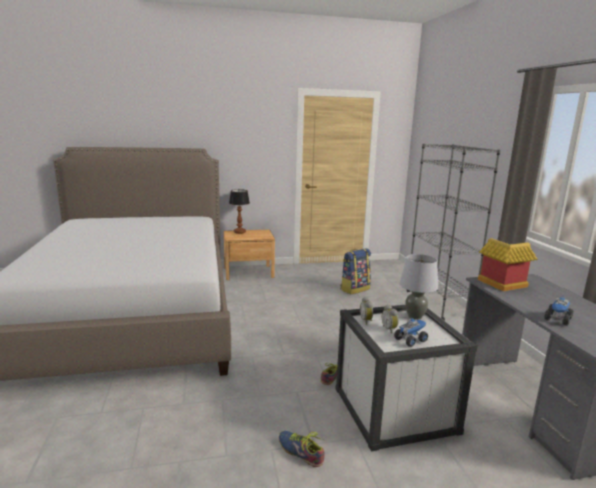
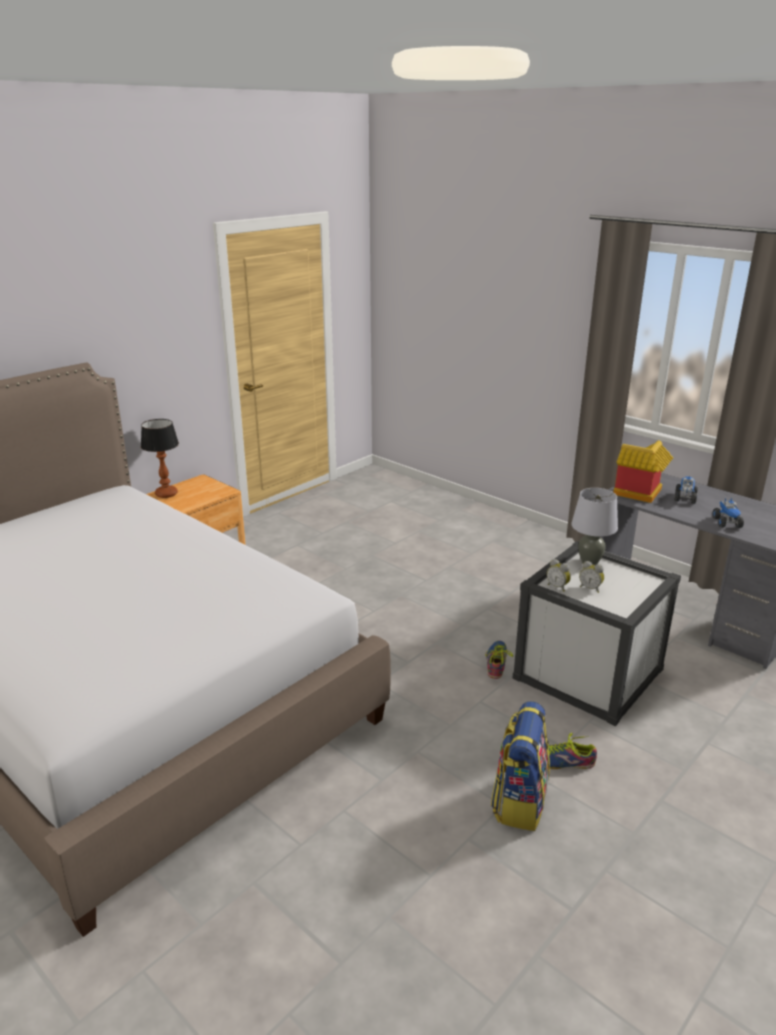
camera: 35 degrees left, 10 degrees up
backpack [341,248,371,294] -> backpack moved to [491,701,550,831]
toy truck [394,317,428,347] -> toy truck moved to [674,476,698,504]
grey bookcase [407,144,501,321] -> none

